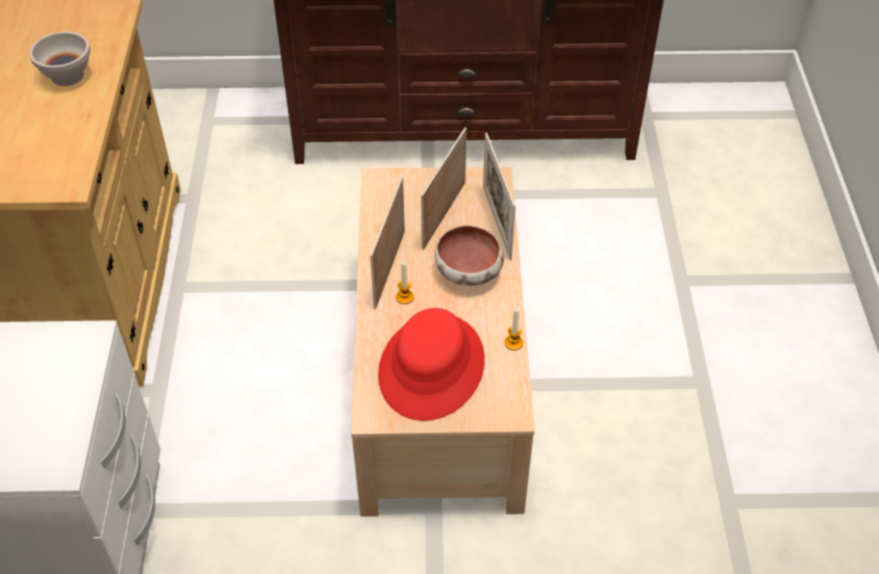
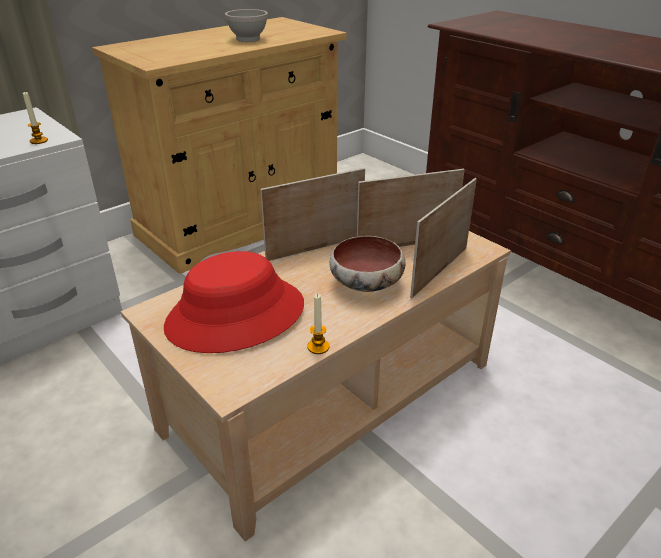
camera: 50 degrees right, 15 degrees down
candle [396,261,414,304] -> candle moved to [23,92,48,144]

